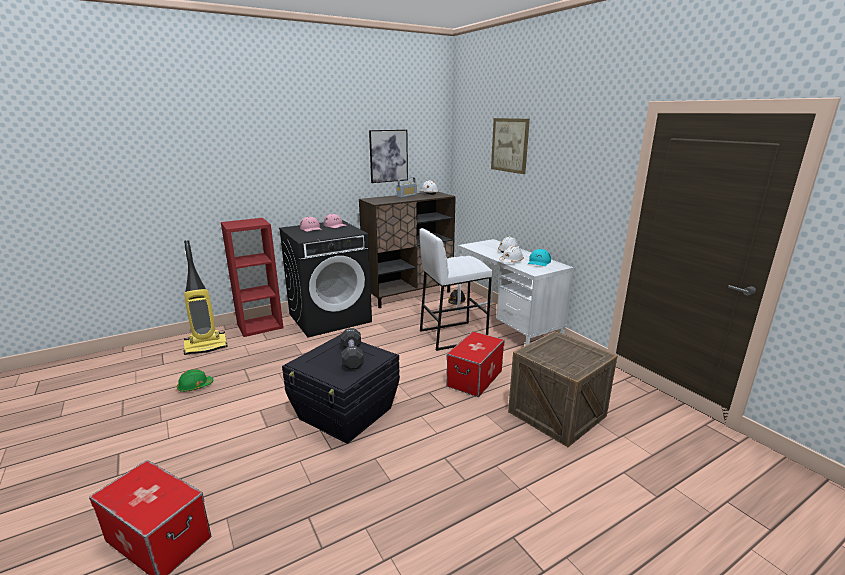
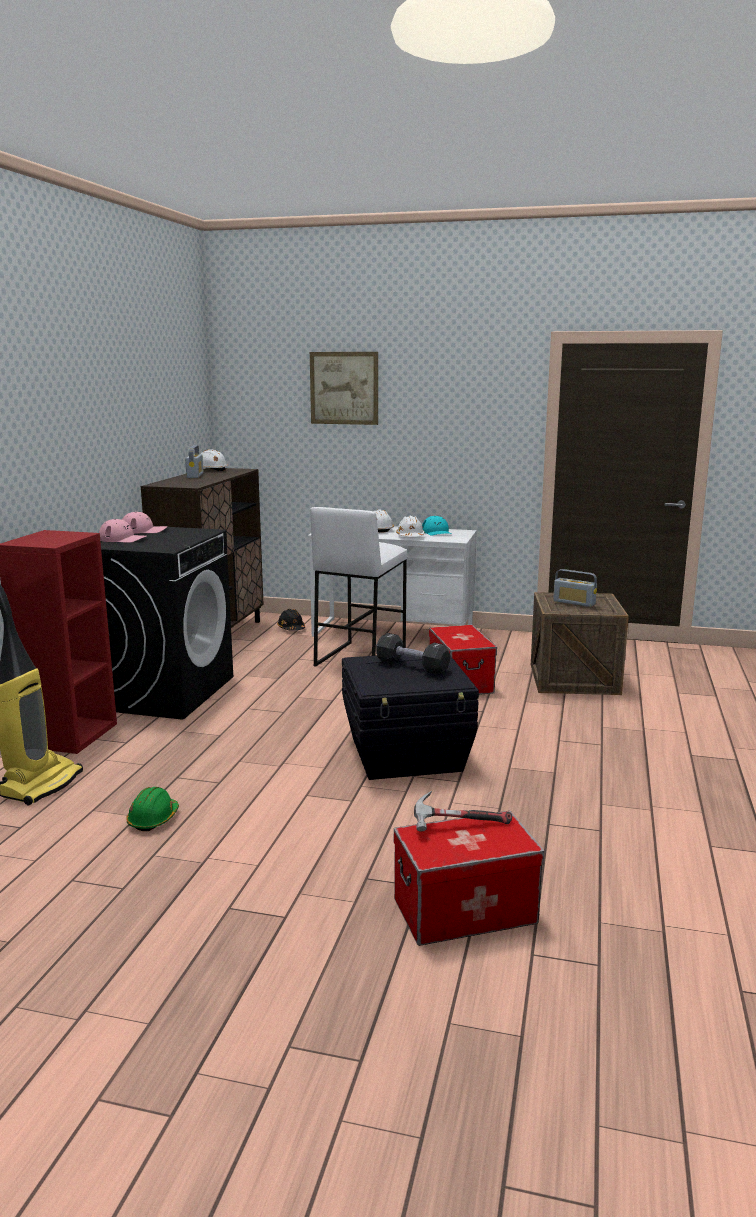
camera: 45 degrees left, 5 degrees down
picture [369,130,408,183] -> none
none -> hammer [414,791,512,832]
none -> radio [553,569,597,607]

